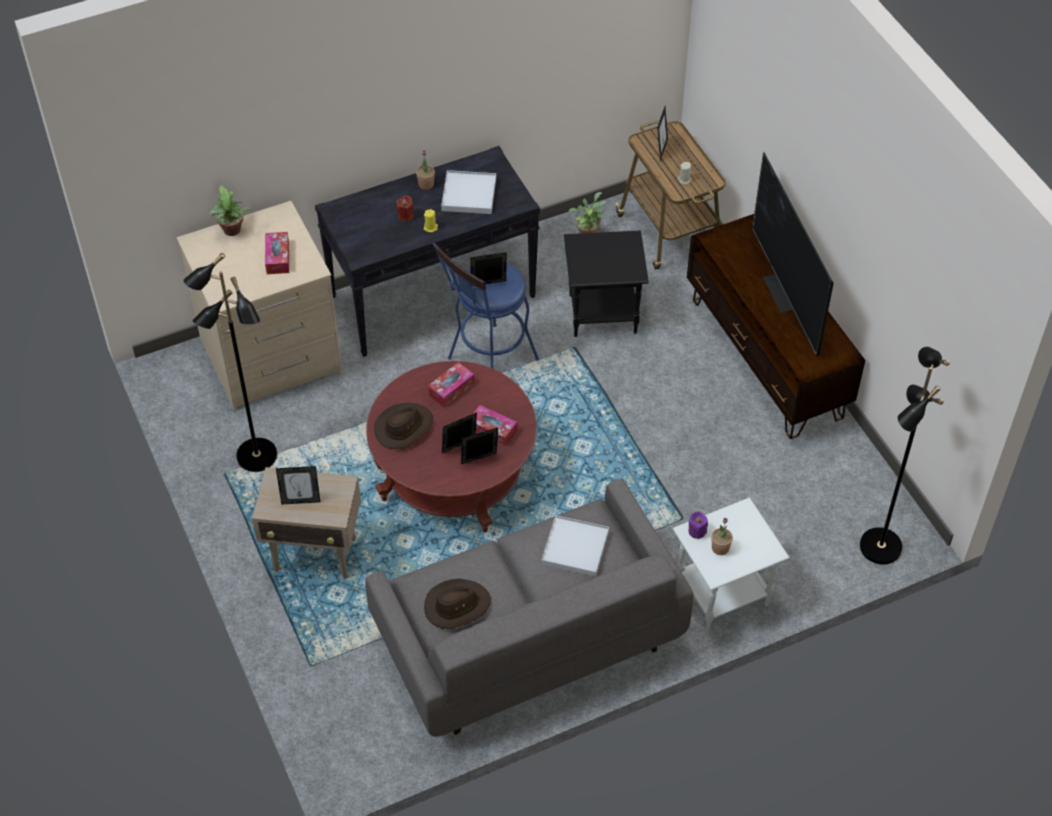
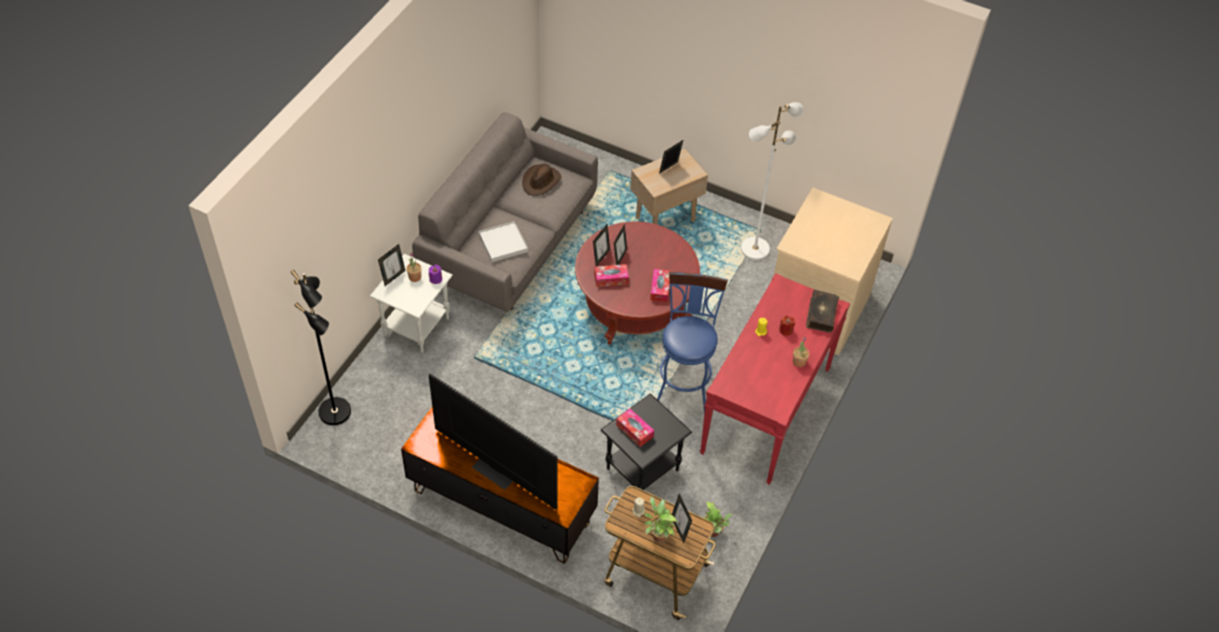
camera: 140 degrees right, 0 degrees up
black floor lamp [183,253,277,472] -> white floor lamp [741,102,803,260]
potted plant [209,185,252,236] -> potted plant moved to [645,496,677,543]
tissue box [265,232,289,274] -> tissue box moved to [616,409,654,447]
black console table [315,146,540,357] -> red console table [700,273,850,485]
brown hat [374,403,433,449] -> none
white tray [441,170,496,214] -> none
picture frame [470,252,507,286] -> picture frame moved to [378,244,405,286]
none -> book [806,290,839,333]

